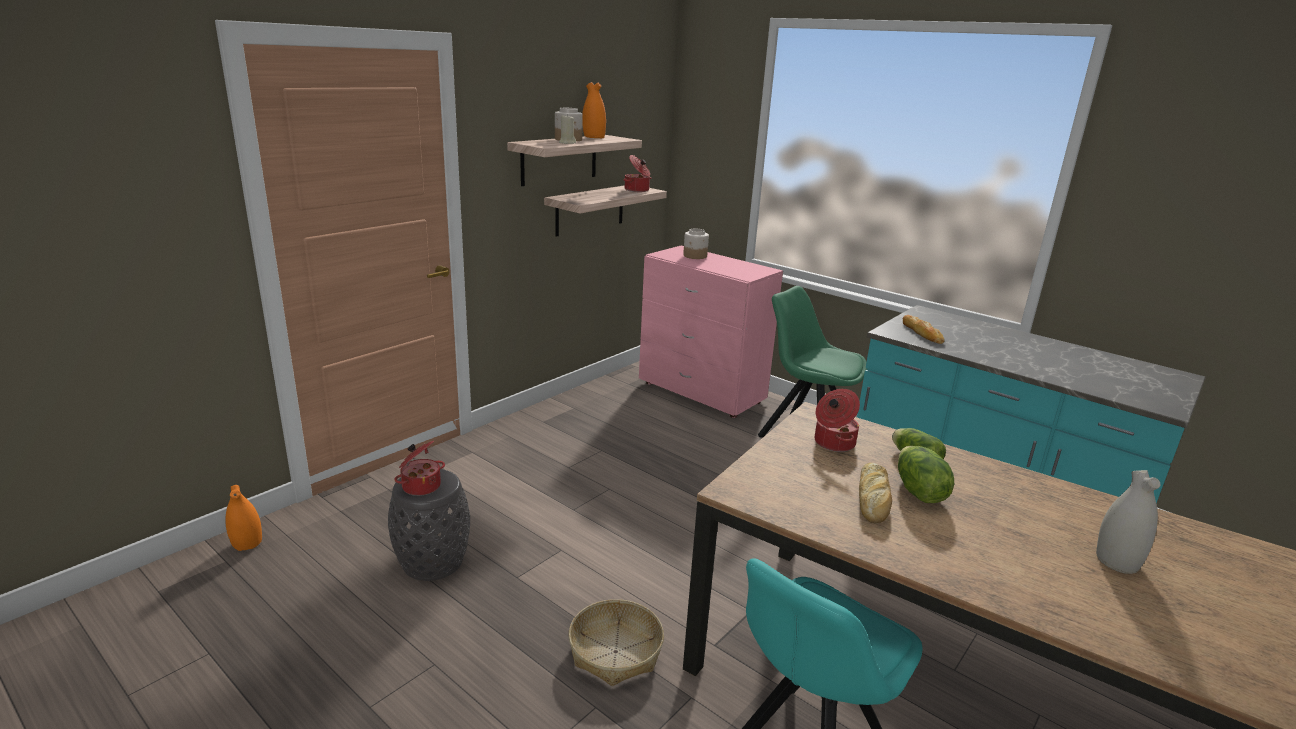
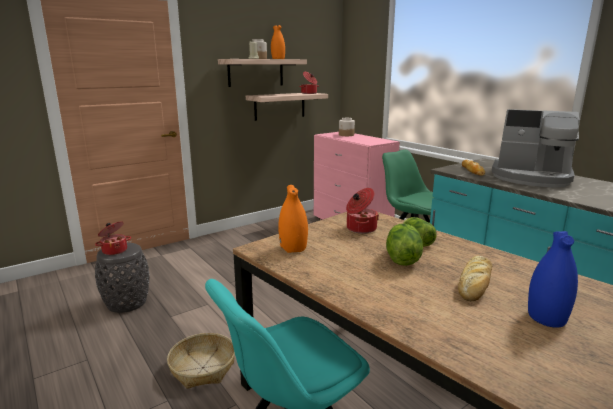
camera: 15 degrees right, 5 degrees down
orange vase [226,485,262,551] -> orange vase moved to [278,185,308,253]
bread [859,463,892,523] -> bread moved to [458,256,492,301]
white vase [1096,470,1161,574] -> blue vase [528,231,578,328]
none -> coffee machine [492,109,580,188]

